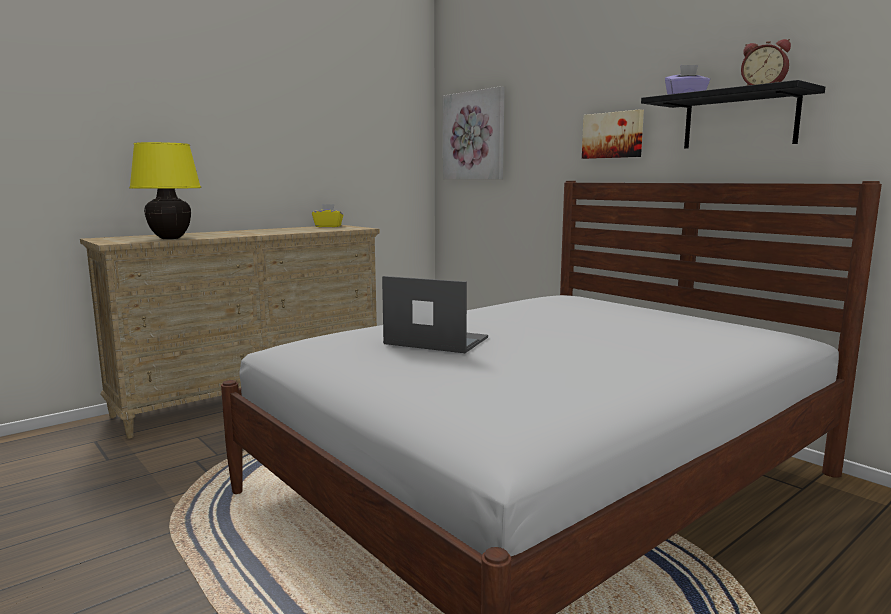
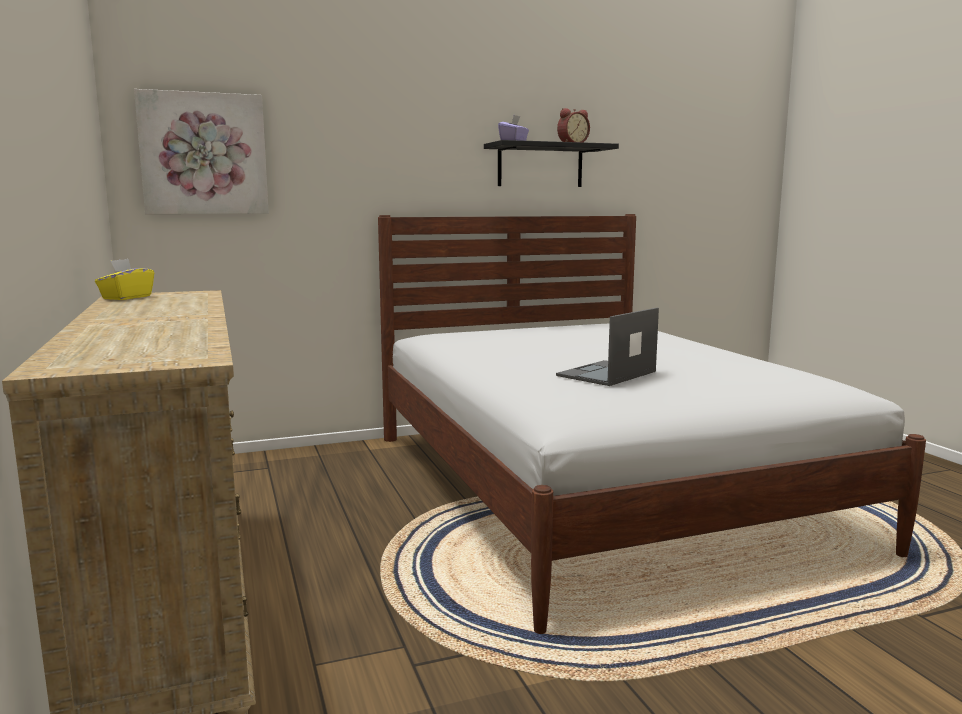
camera: 70 degrees left, 0 degrees up
yellow table lamp [129,142,201,239] -> none
picture [582,109,644,159] -> none

